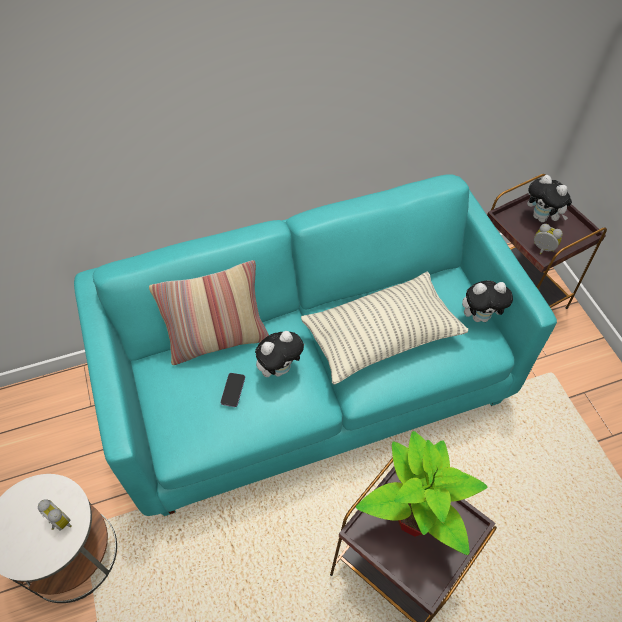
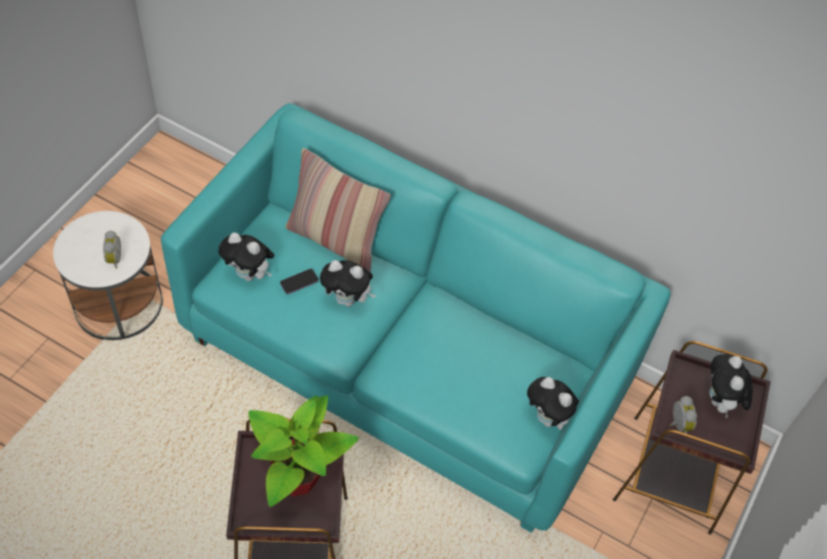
camera: 45 degrees right, 0 degrees up
pillow [301,272,468,385] -> none
none -> plush toy [218,232,274,281]

